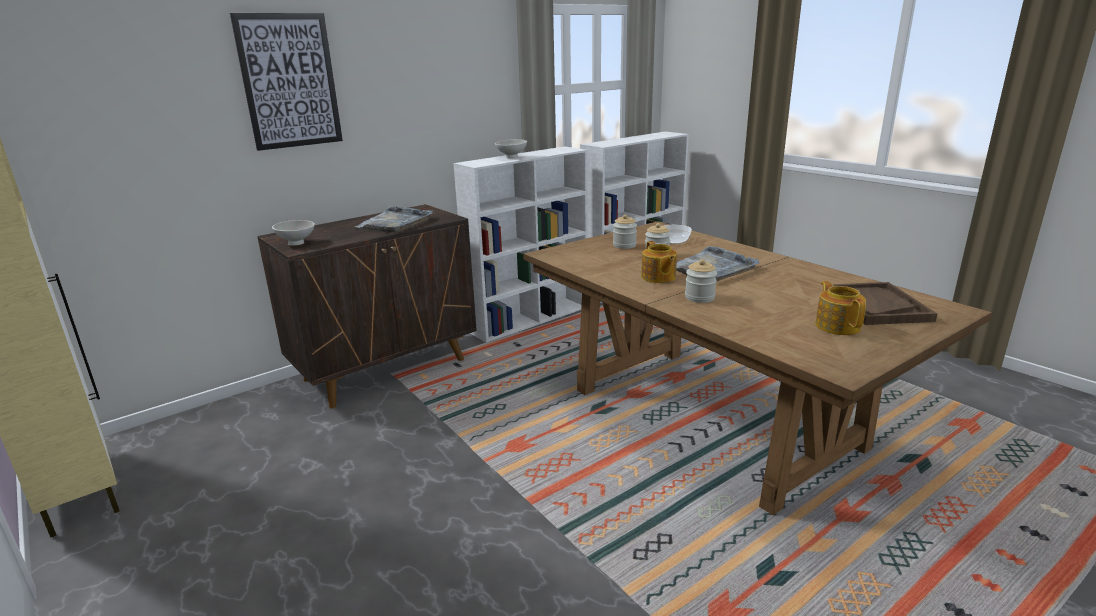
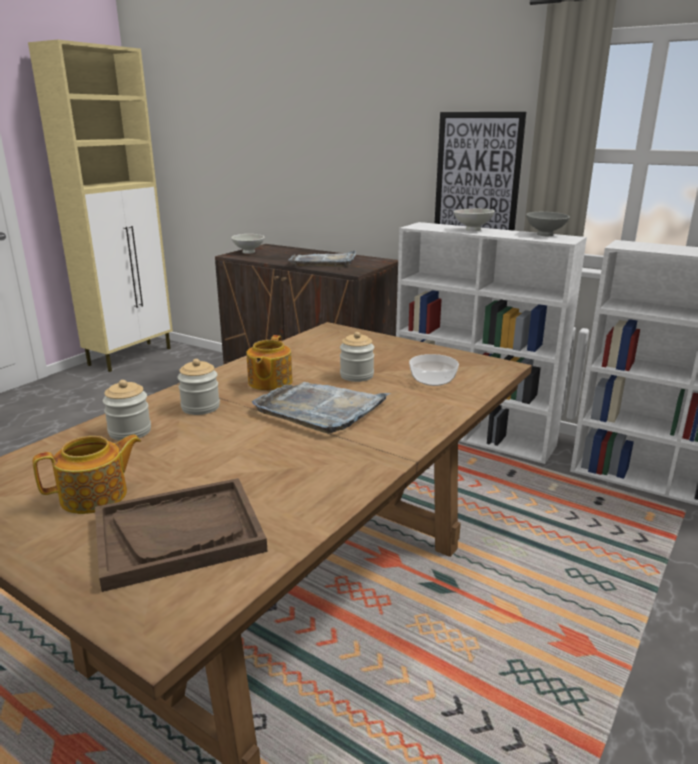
camera: 70 degrees right, 0 degrees up
picture [230,13,343,151] -> picture moved to [435,112,526,231]
jar [613,214,637,249] -> jar moved to [103,380,151,441]
teapot [641,241,677,283] -> teapot turned 45 degrees counterclockwise [246,335,293,391]
none -> grey bowl [526,212,570,236]

